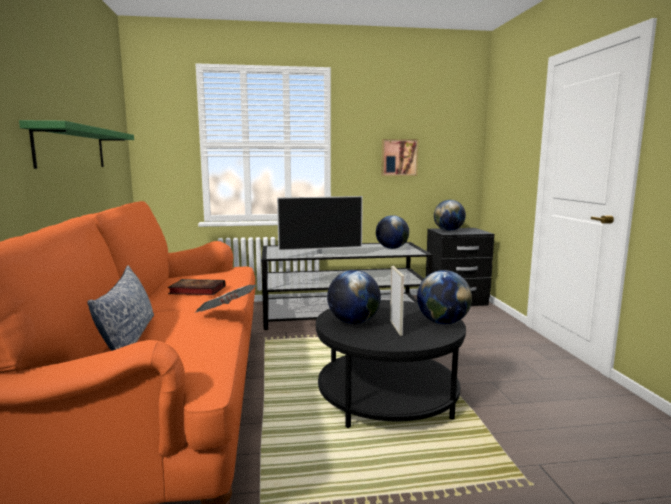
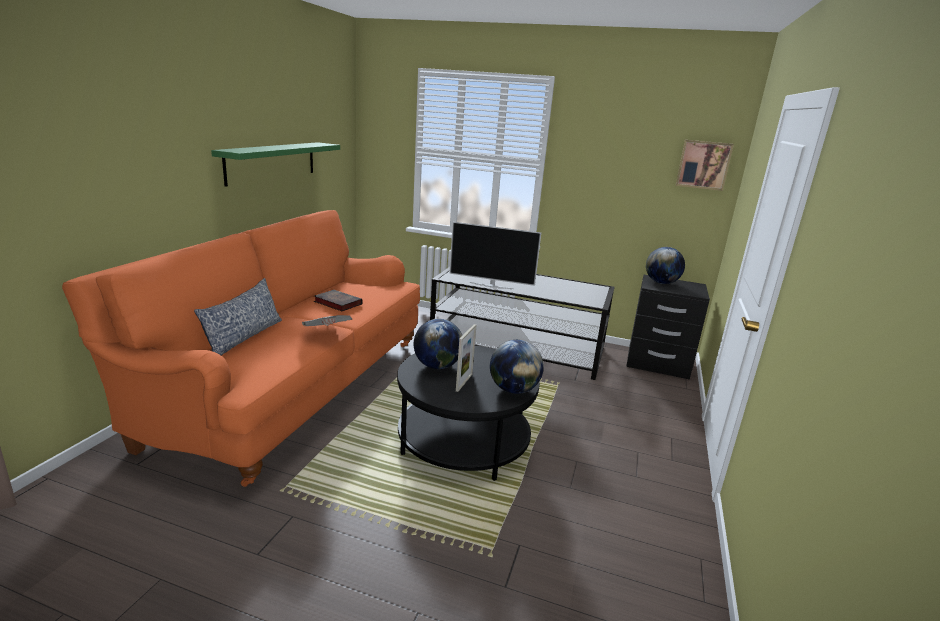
camera: 25 degrees right, 10 degrees up
globe [376,215,409,249] -> none
picture [381,139,419,176] -> picture moved to [676,140,734,191]

